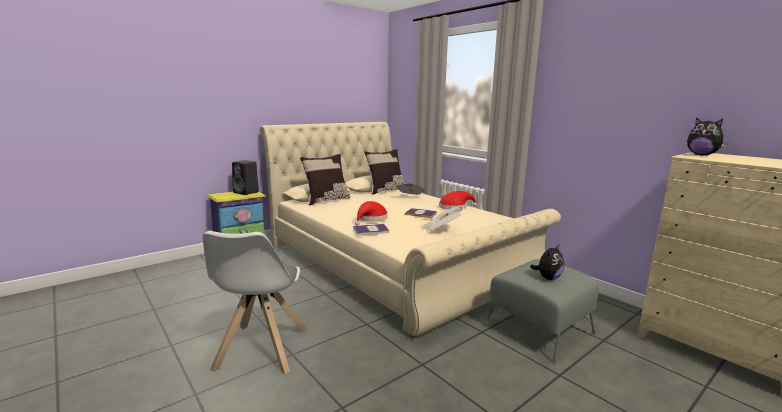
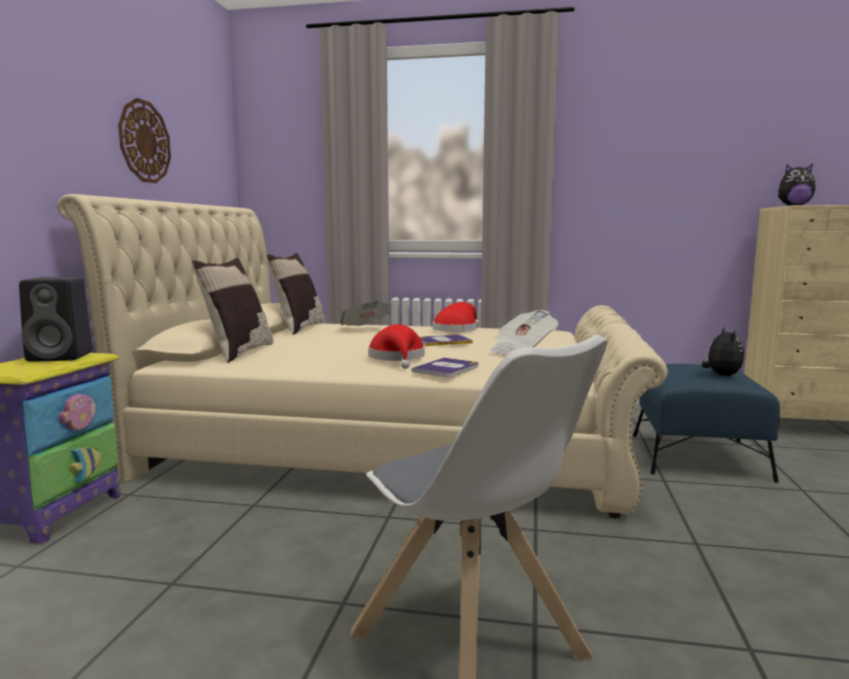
camera: 40 degrees left, 5 degrees down
grey ottoman [483,259,599,364] -> blue ottoman [633,364,780,483]
none -> wall clock [118,98,171,183]

